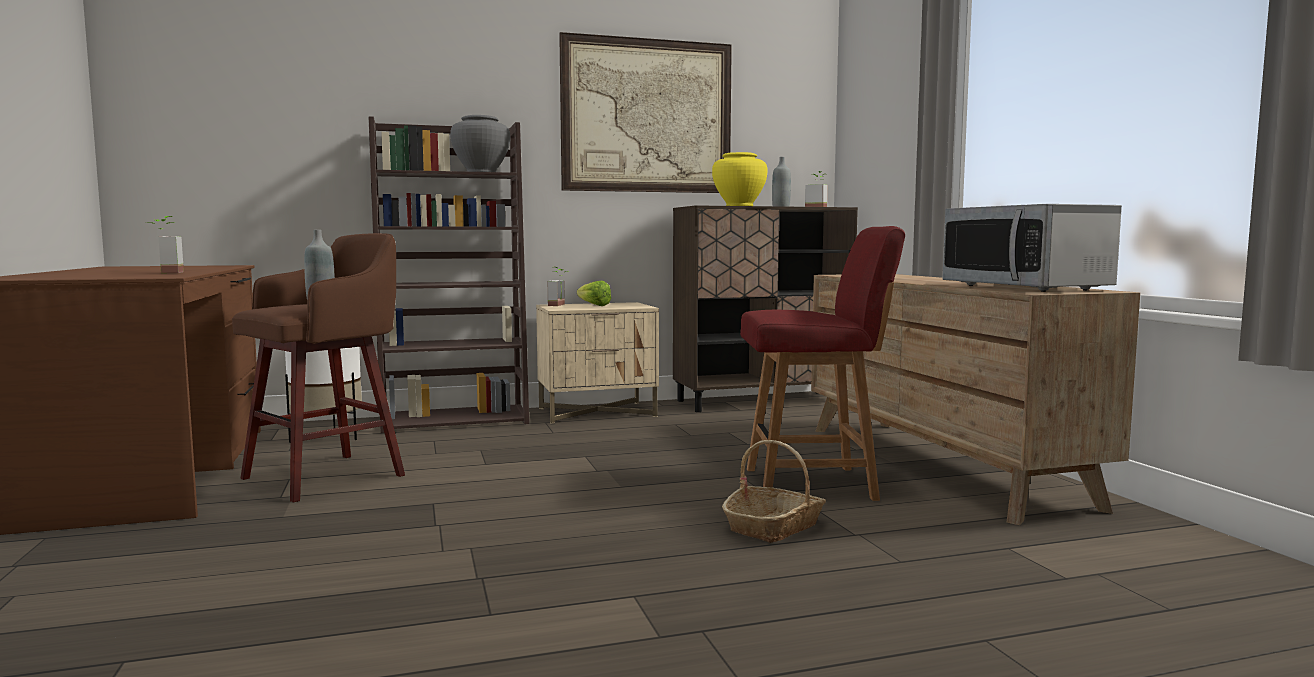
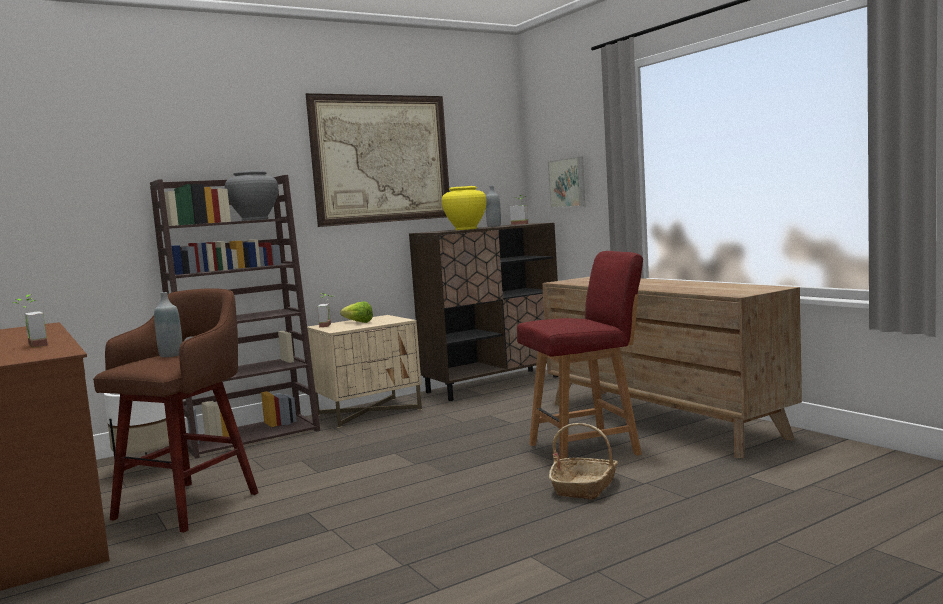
camera: 15 degrees left, 0 degrees up
microwave [943,204,1122,292] -> none
none -> picture [548,157,585,208]

